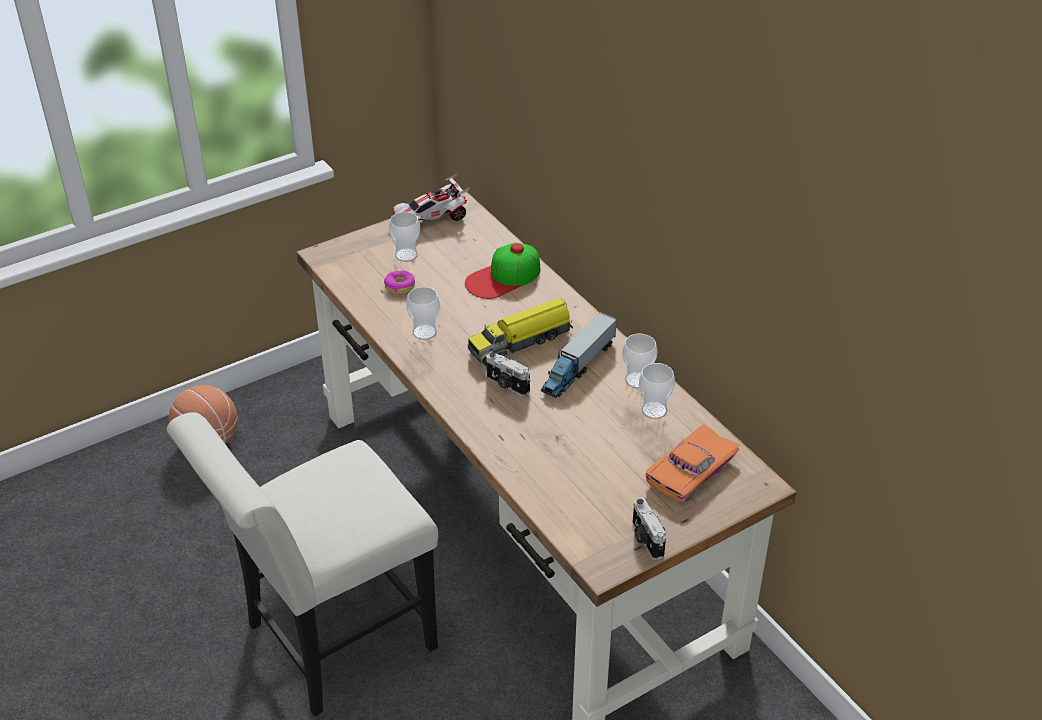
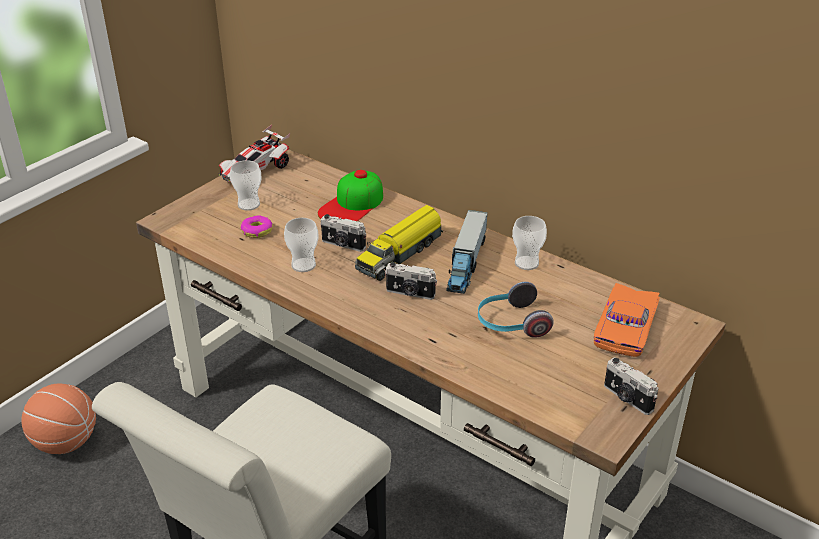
camera: 20 degrees left, 5 degrees down
cup [639,363,675,419] -> none
none -> camera [320,214,366,252]
none -> headphones [478,282,554,338]

